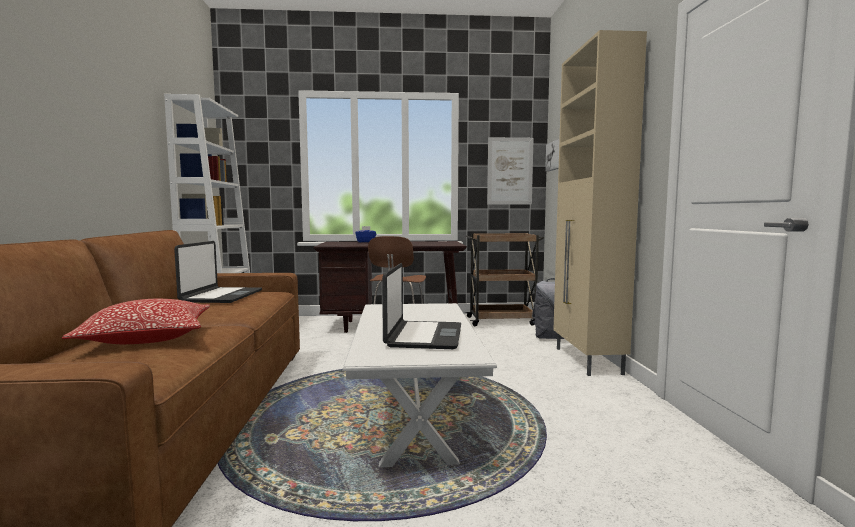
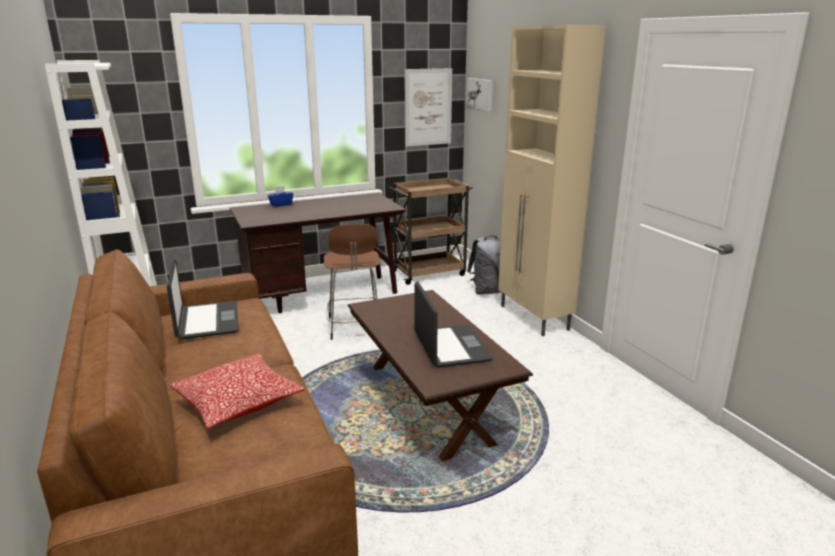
camera: 20 degrees left, 15 degrees up
white coffee table [342,303,497,467] -> brown coffee table [348,290,533,461]

